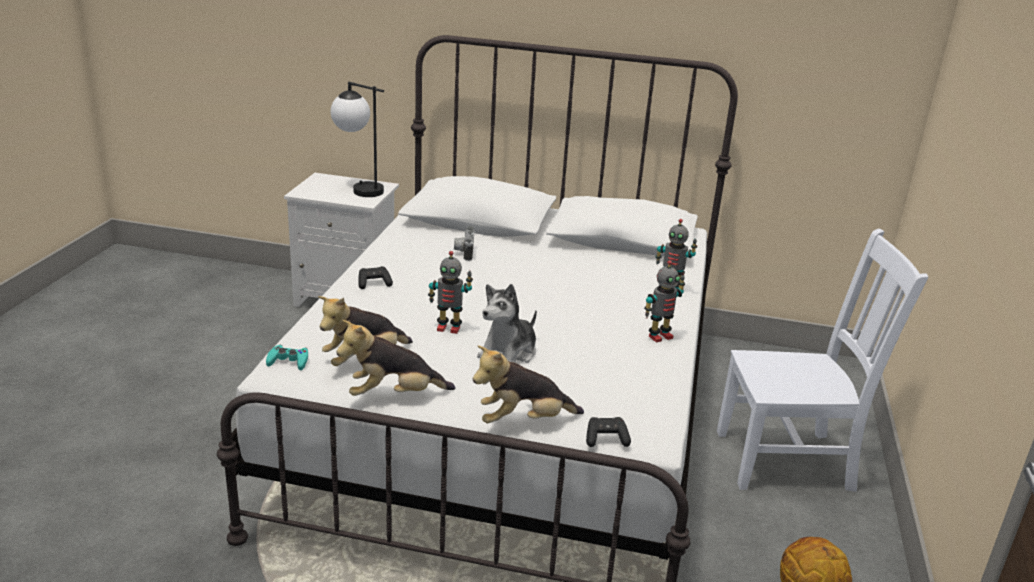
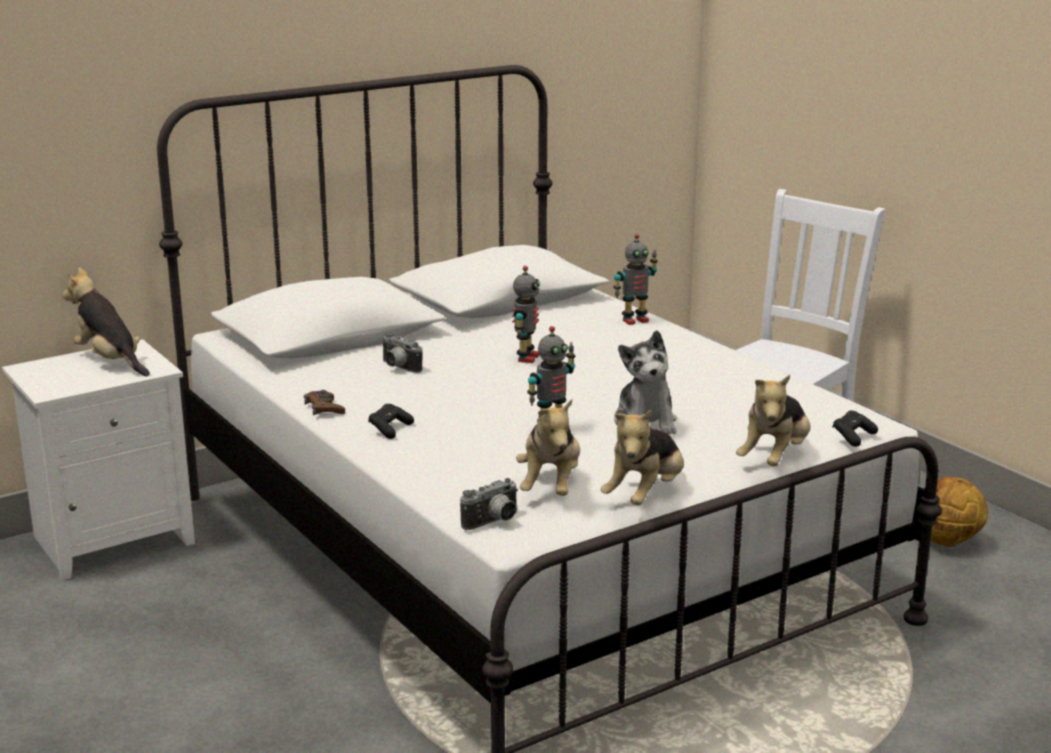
camera: 45 degrees left, 5 degrees down
turquoise game controller [266,345,308,370] -> camera [460,478,518,530]
table lamp [331,82,384,197] -> plush toy [63,267,150,376]
toy robot [644,260,685,342] -> toy robot moved to [512,266,540,363]
none -> brown game controller [304,390,345,416]

